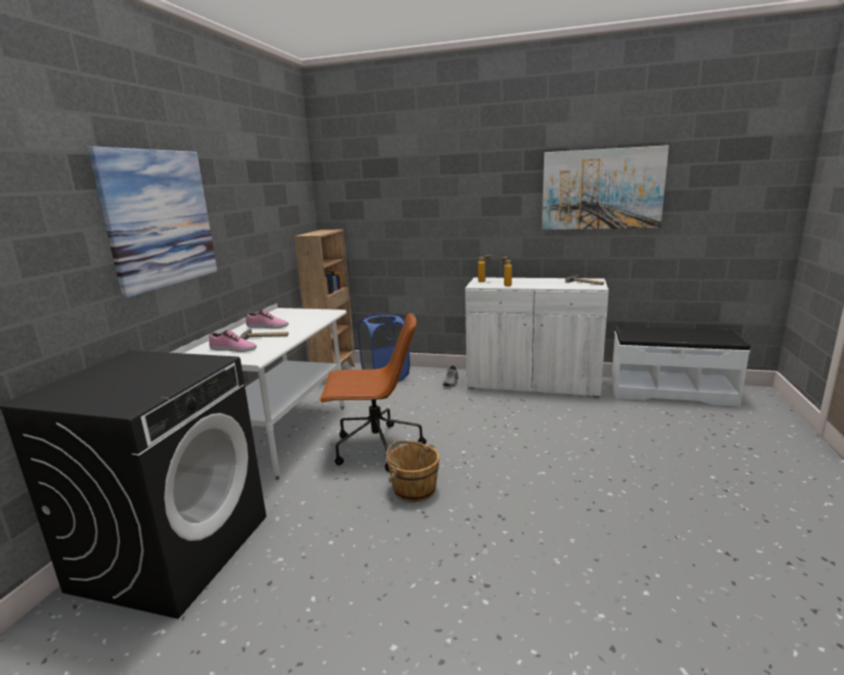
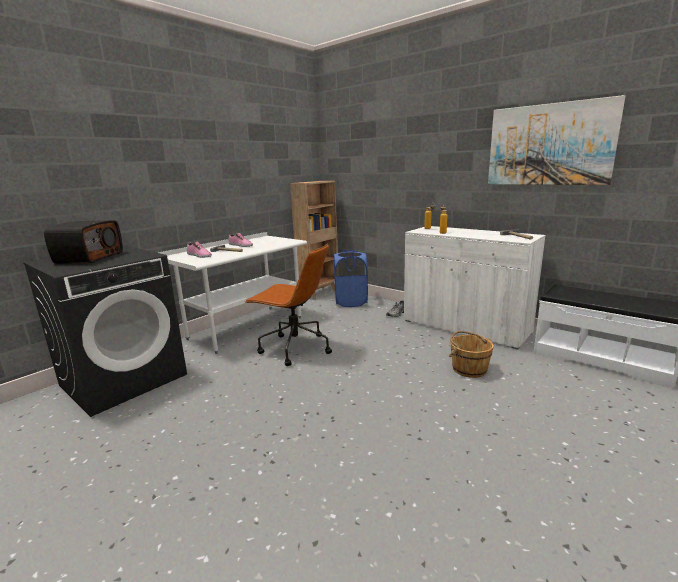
camera: 25 degrees right, 0 degrees up
picture [87,146,217,298] -> none
brown bucket [386,440,439,502] -> brown bucket moved to [449,331,494,378]
none -> radio [44,220,123,264]

